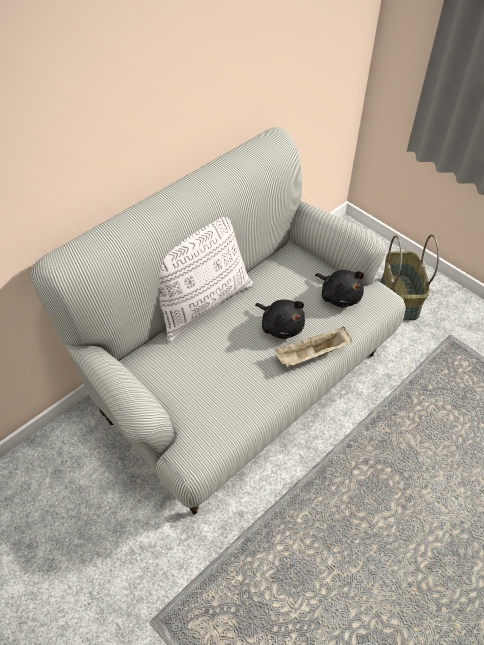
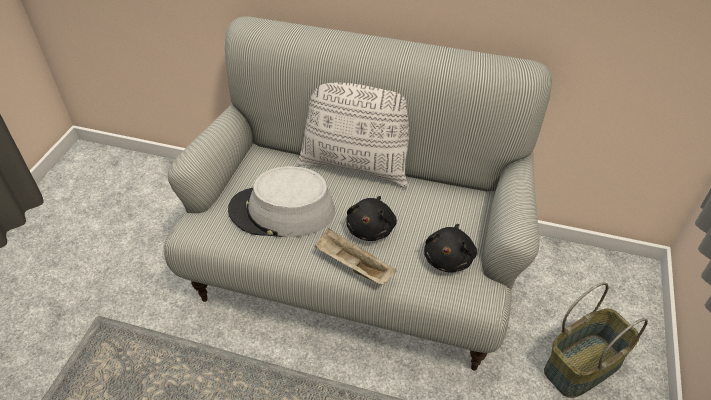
camera: 60 degrees right, 5 degrees down
none -> grey hat [228,166,335,238]

